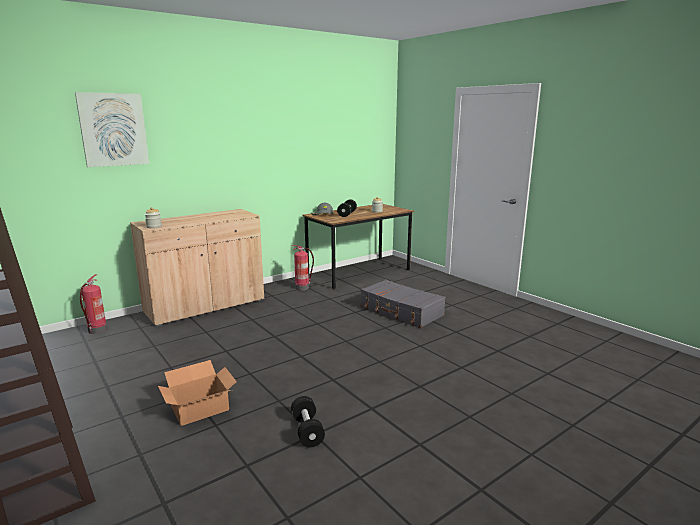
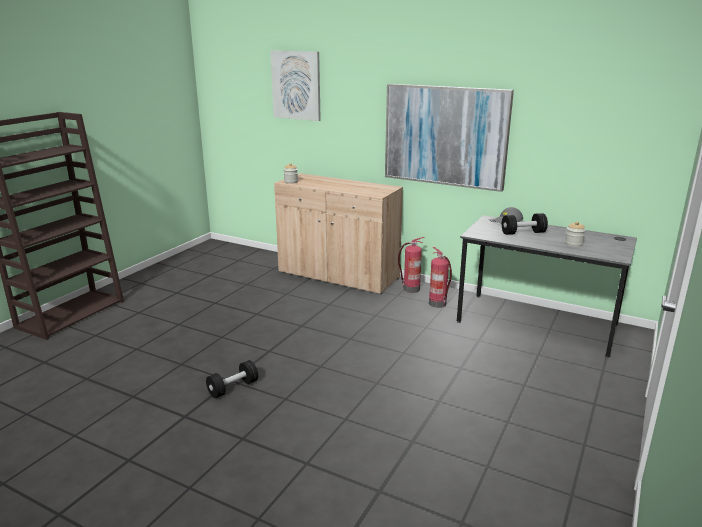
camera: 65 degrees right, 5 degrees up
fire extinguisher [80,274,107,334] -> fire extinguisher moved to [398,237,424,293]
cardboard box [158,360,237,426] -> none
black dumbbell [291,396,325,447] -> black dumbbell moved to [206,360,258,398]
brown desk [302,204,414,289] -> grey desk [457,215,637,358]
grey suitcase [361,279,446,328] -> none
none -> picture [385,84,514,192]

